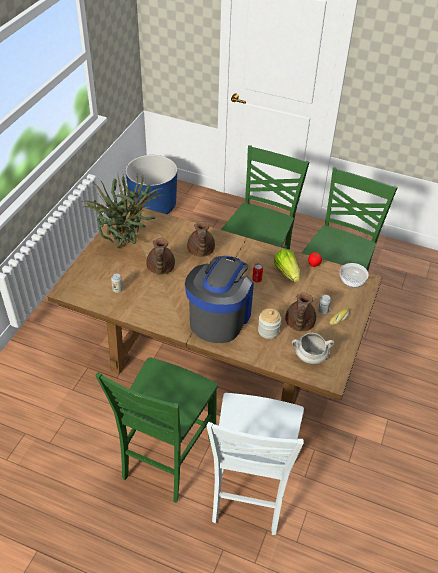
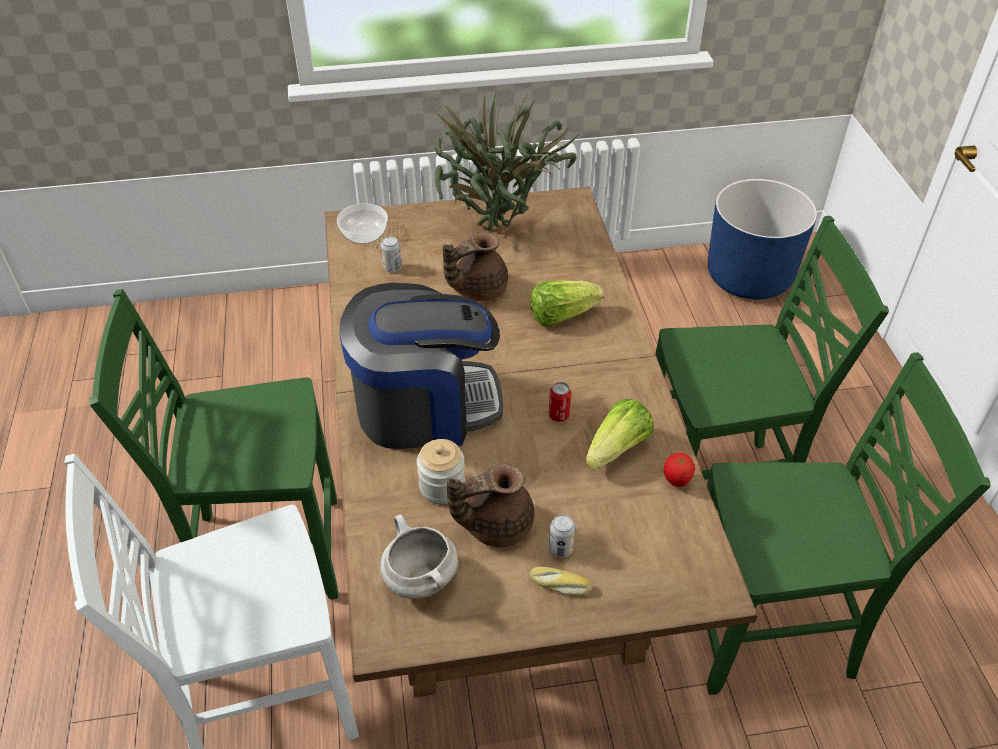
camera: 60 degrees right, 0 degrees up
brown teapot [187,221,215,257] -> lettuce [530,280,604,326]
bowl [340,263,369,287] -> bowl moved to [337,203,388,244]

